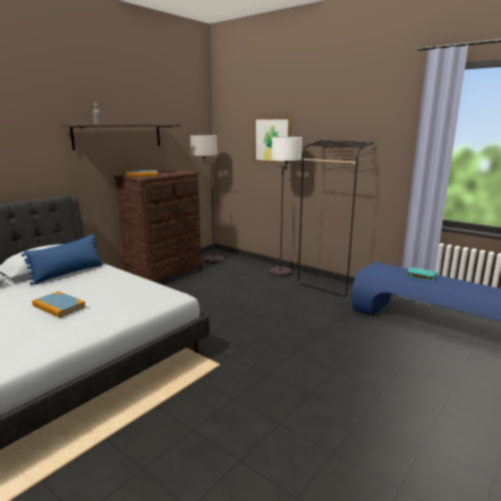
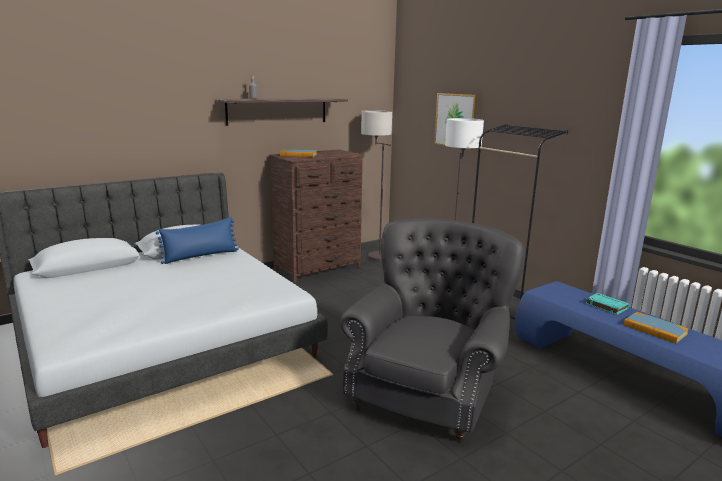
camera: 15 degrees right, 0 degrees up
book [32,291,86,318] -> book moved to [624,312,689,343]
none -> grey armchair [340,218,525,443]

